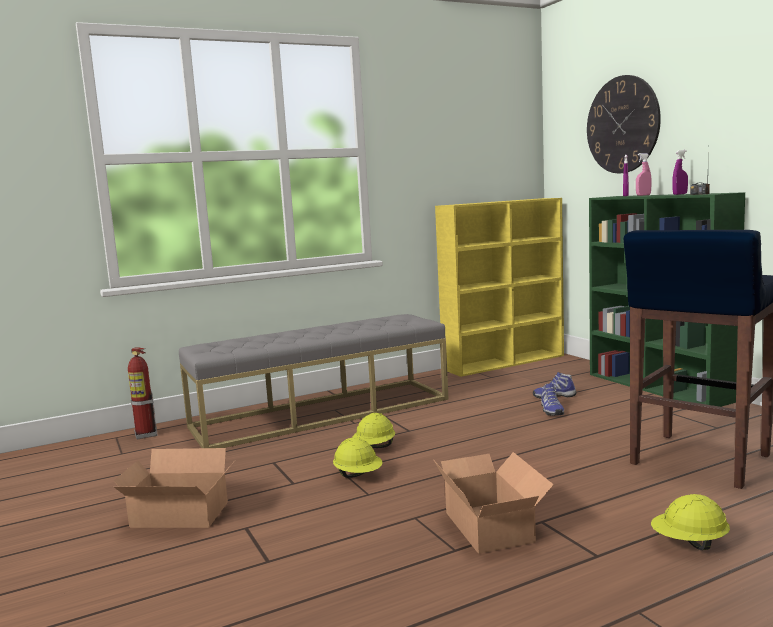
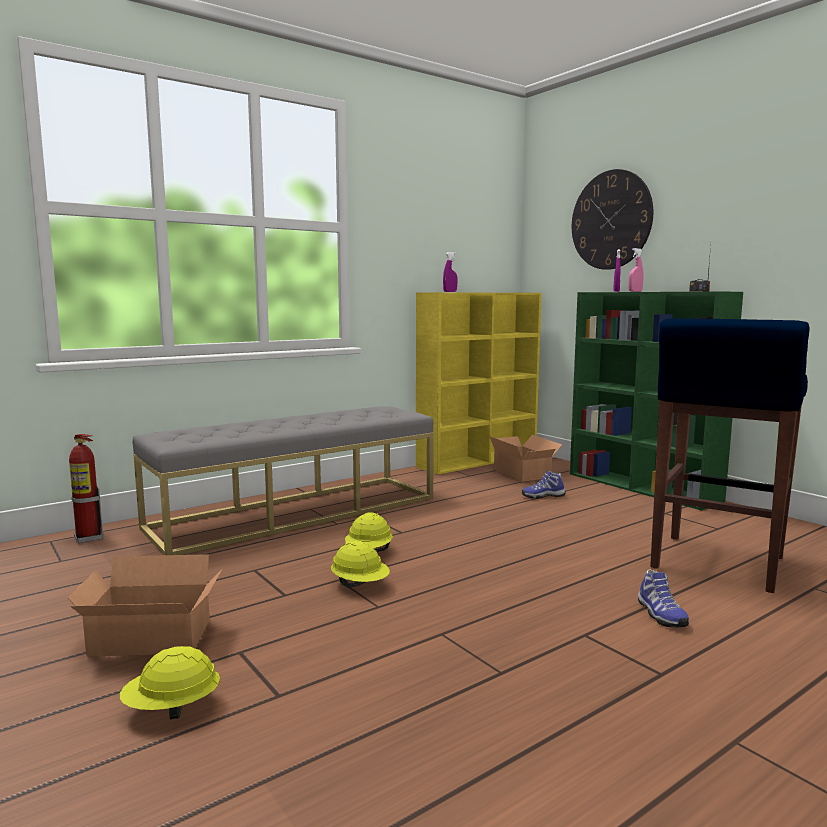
camera: 10 degrees left, 0 degrees up
cardboard box [434,452,554,554] -> cardboard box moved to [489,435,562,482]
shoe [541,384,564,416] -> shoe moved to [638,570,689,628]
yellow hard hat [651,494,730,550] -> yellow hard hat moved to [120,646,220,720]
purple spray bottle [672,150,688,195] -> purple spray bottle moved to [443,252,457,292]

